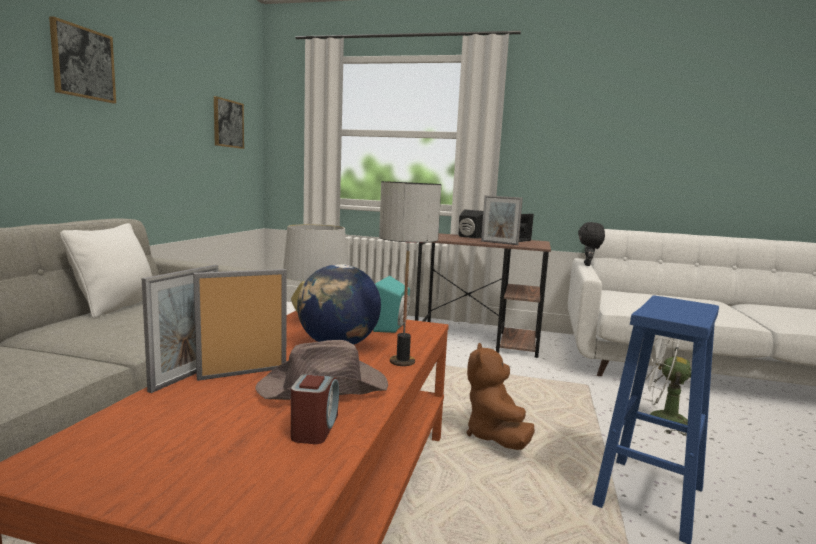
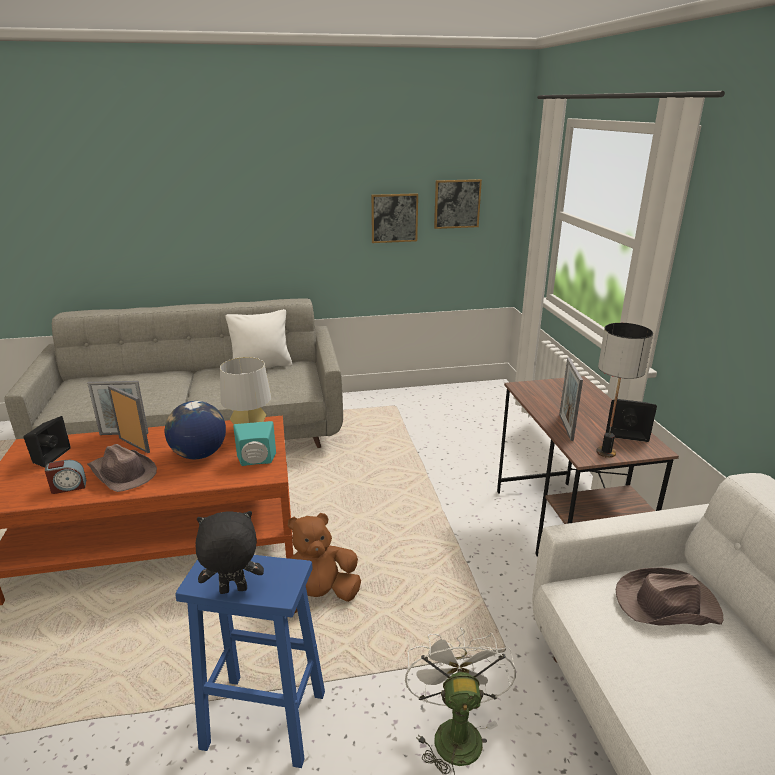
camera: 65 degrees right, 15 degrees up
picture [49,16,116,103] -> picture moved to [371,193,418,243]
table lamp [379,181,441,366] -> table lamp moved to [596,323,653,458]
black speaker [459,209,483,239] -> black speaker moved to [24,416,71,468]
black plush toy [578,222,605,266] -> black plush toy moved to [195,511,264,594]
none -> brown hat [616,568,723,626]

